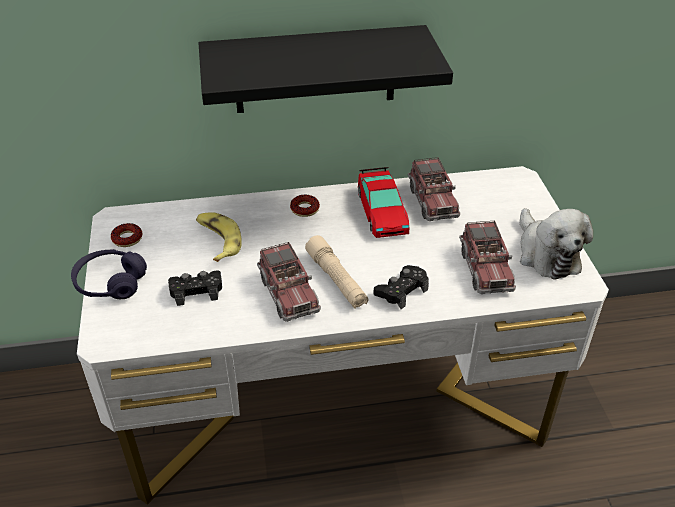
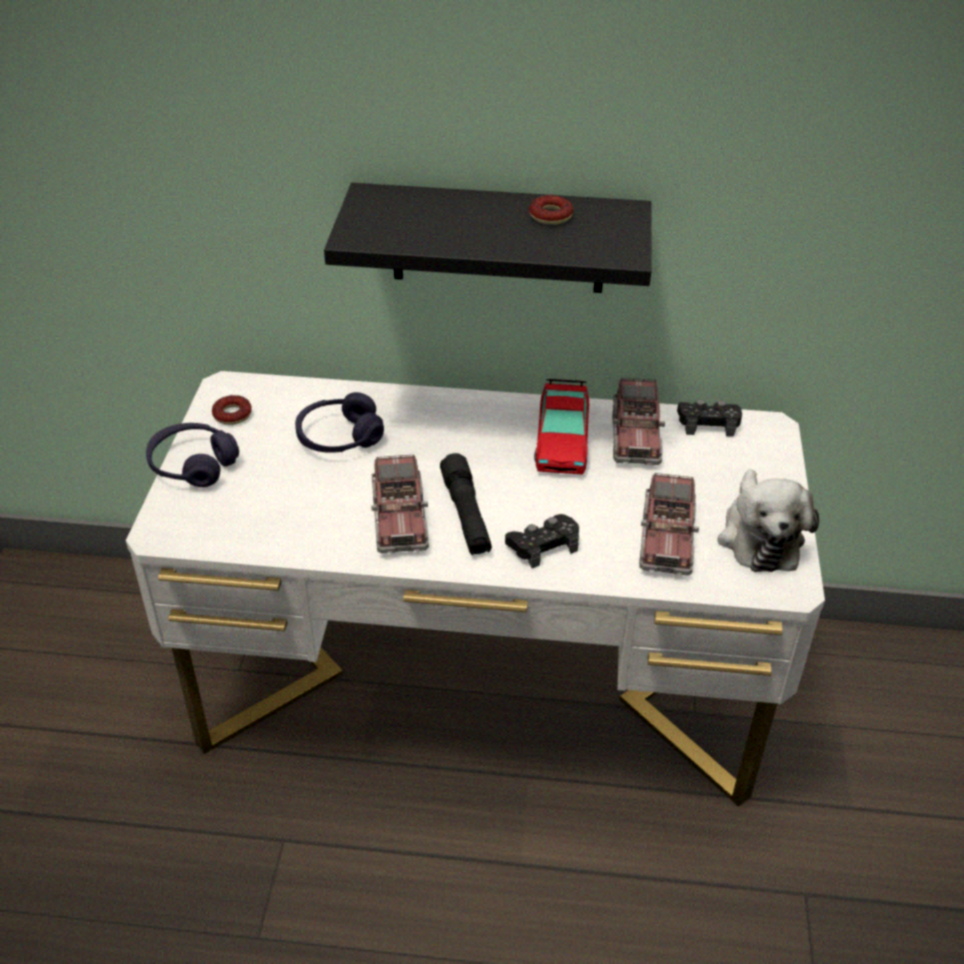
camera: 15 degrees right, 0 degrees up
black game controller [168,271,222,306] -> black game controller moved to [677,399,742,437]
banana [196,212,242,262] -> purple headphones [295,392,384,453]
donut [290,195,320,217] -> donut moved to [529,195,573,225]
beige flashlight [305,235,368,308] -> black flashlight [440,453,492,555]

